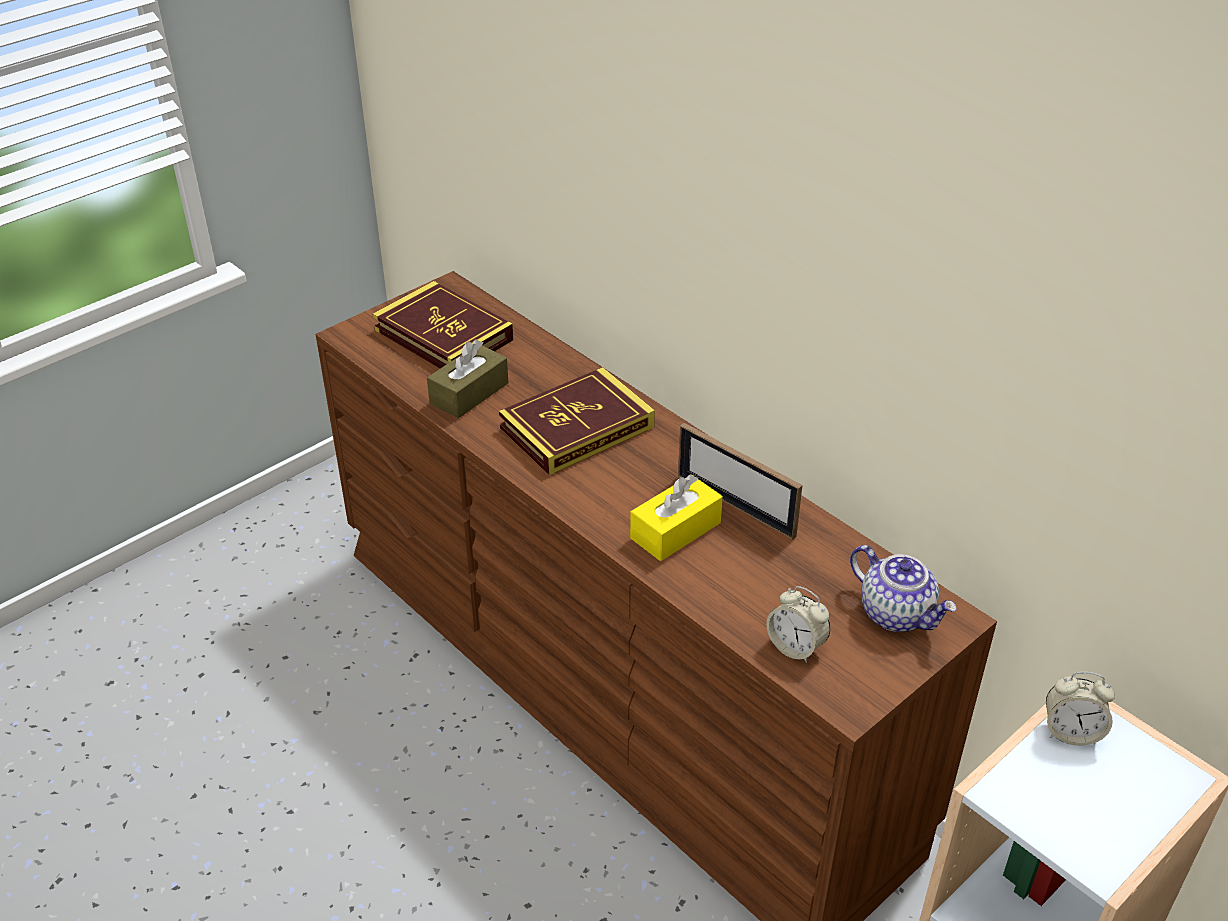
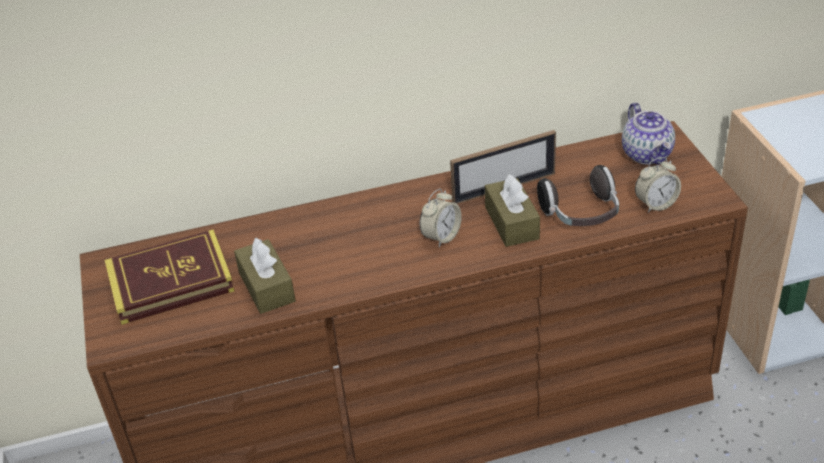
camera: 60 degrees left, 0 degrees up
book [499,367,655,475] -> none
yellow tissue box [630,474,723,561] -> brown tissue box [485,174,540,247]
teapot [850,545,957,632] -> teapot turned 90 degrees clockwise [622,103,675,165]
alarm clock [1046,672,1115,746] -> alarm clock moved to [420,189,462,248]
none -> headphones [537,165,619,226]

